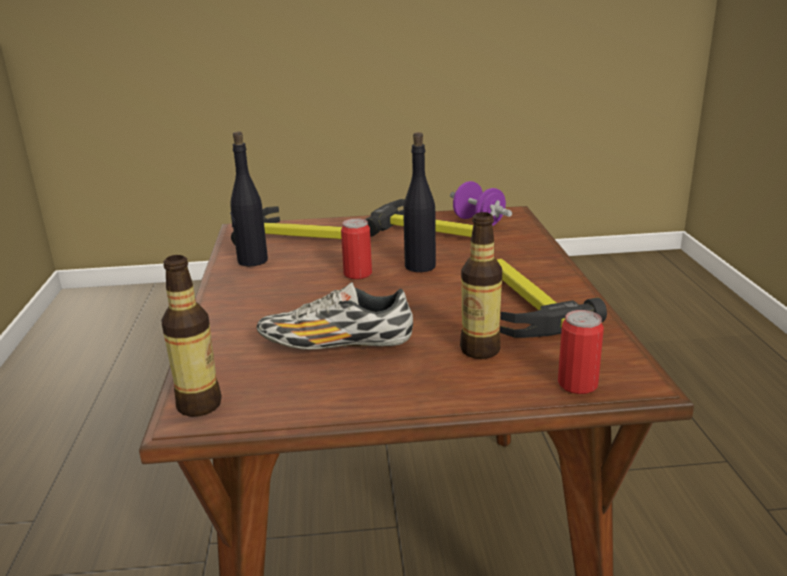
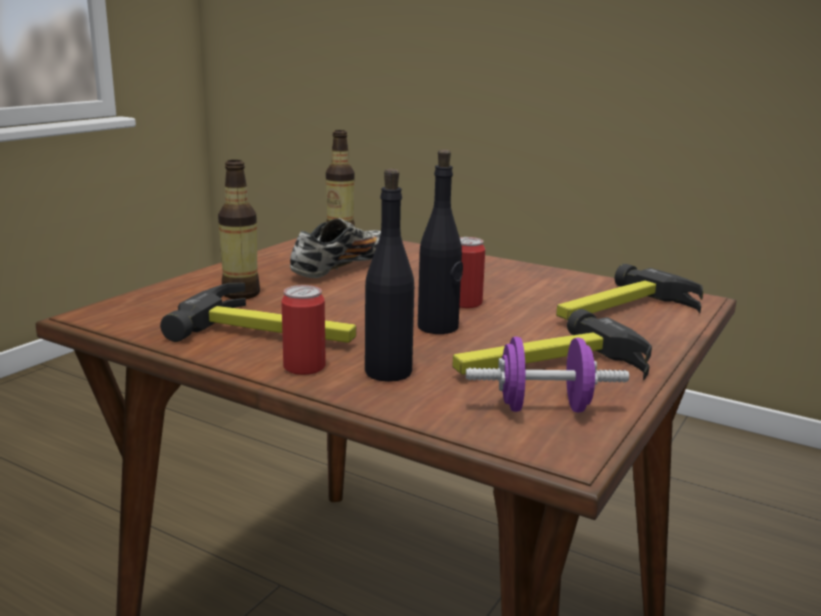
camera: 125 degrees right, 5 degrees down
black bottle [230,132,268,267] -> black bottle moved to [365,169,414,382]
can [558,310,604,394] -> can moved to [281,285,326,375]

